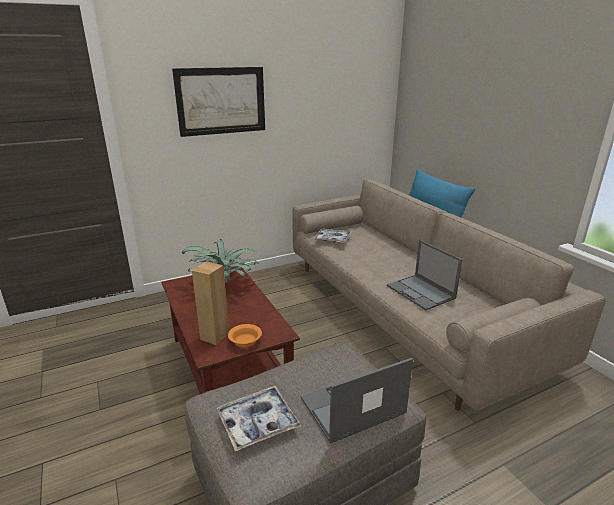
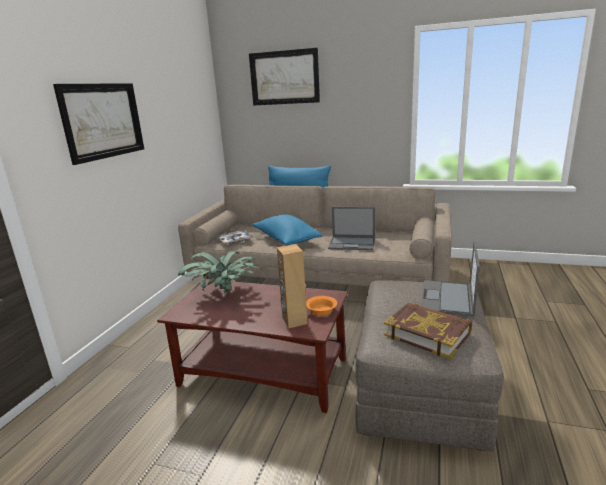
camera: 45 degrees left, 5 degrees down
tray [217,386,301,451] -> book [384,303,472,359]
none -> picture [249,48,320,105]
none -> blue pillow [252,214,323,245]

